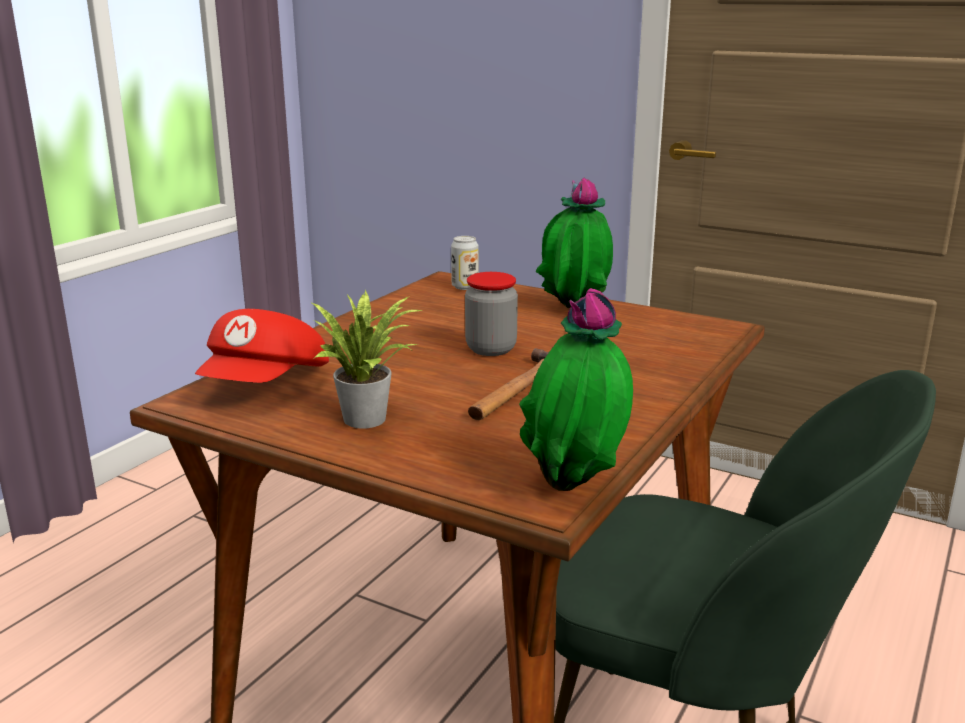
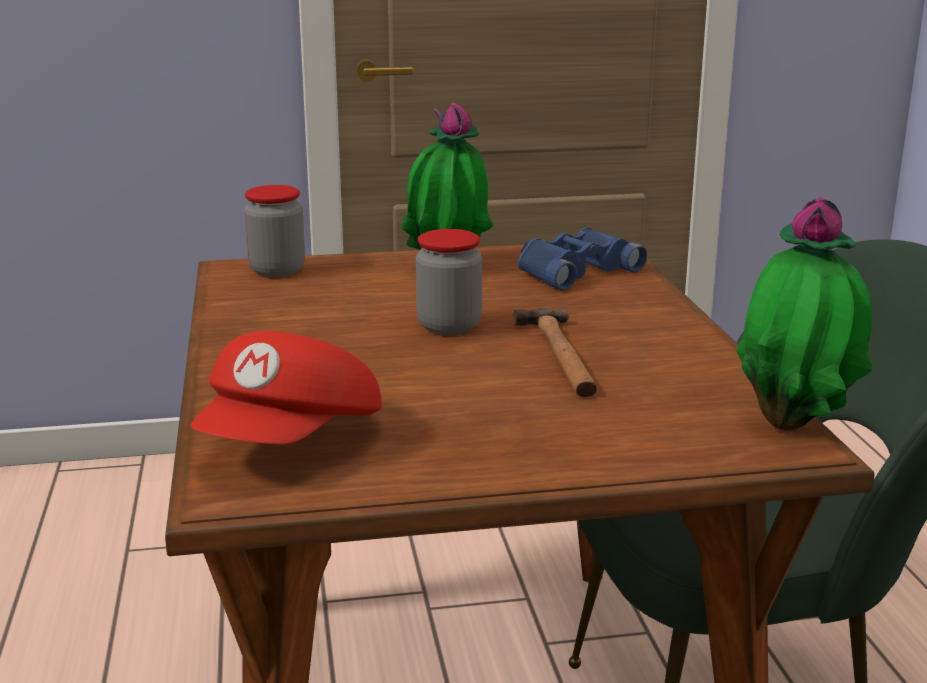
camera: 40 degrees left, 0 degrees up
red cap [195,309,329,383] -> red cap turned 45 degrees clockwise [190,331,382,444]
potted plant [312,290,422,429] -> none
can [451,236,479,290] -> jar [244,185,305,277]
none -> blue binoculars [517,227,647,290]

